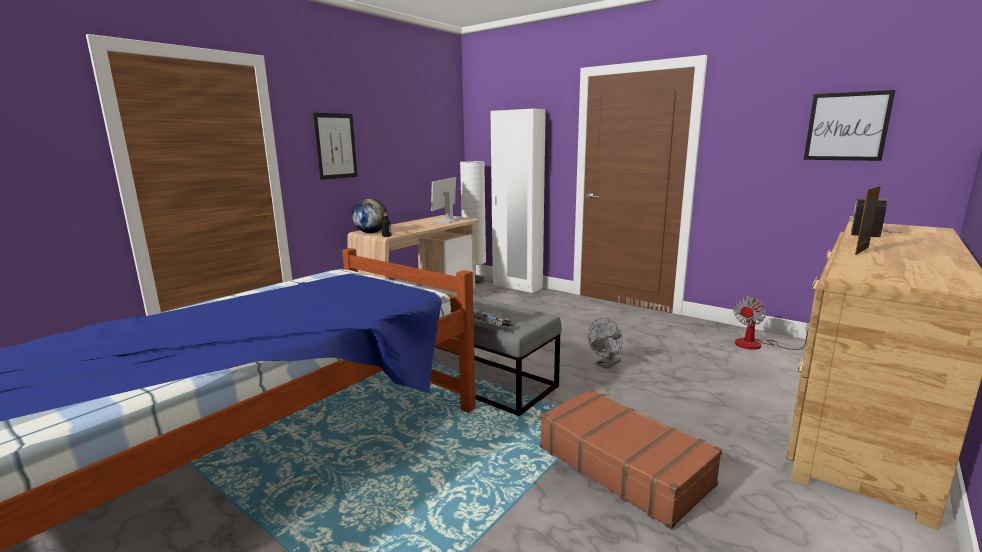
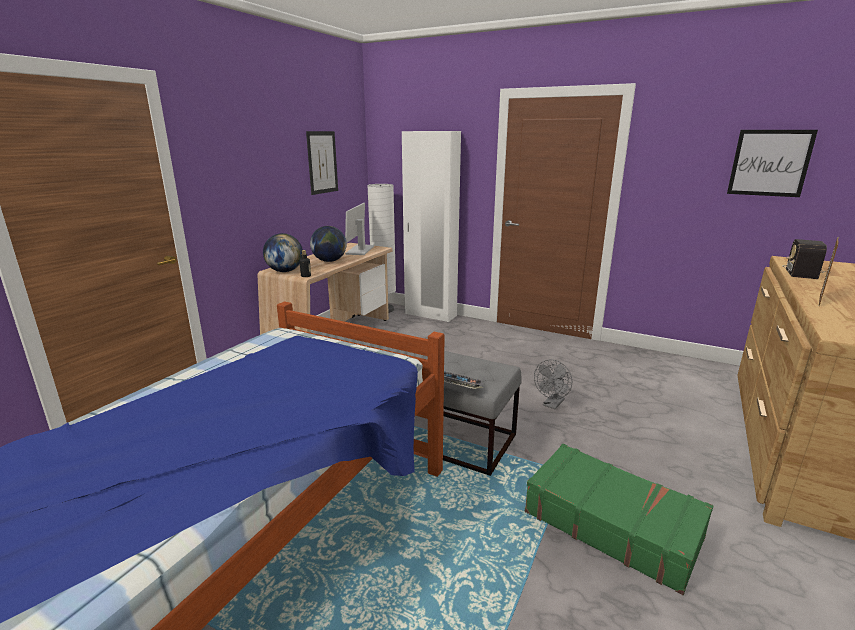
camera: 10 degrees left, 5 degrees up
picture [313,113,358,180] -> picture moved to [306,131,338,195]
brown suitcase [540,389,722,529] -> green suitcase [525,444,714,595]
fan [733,296,809,350] -> none
none -> globe [310,226,347,262]

